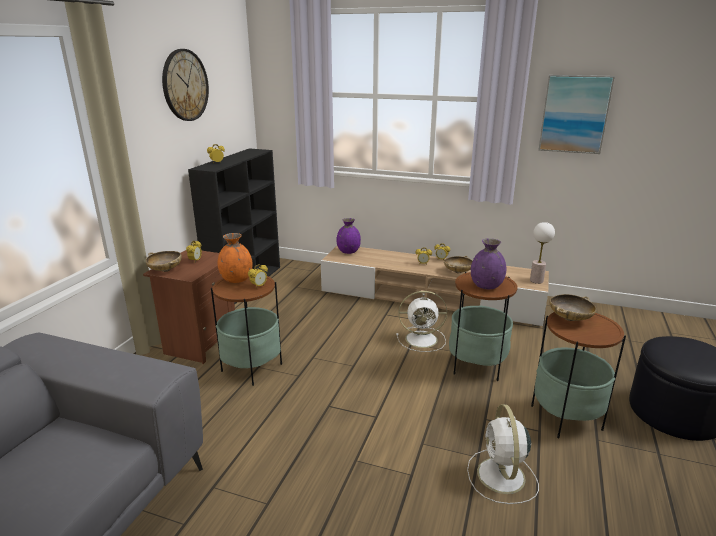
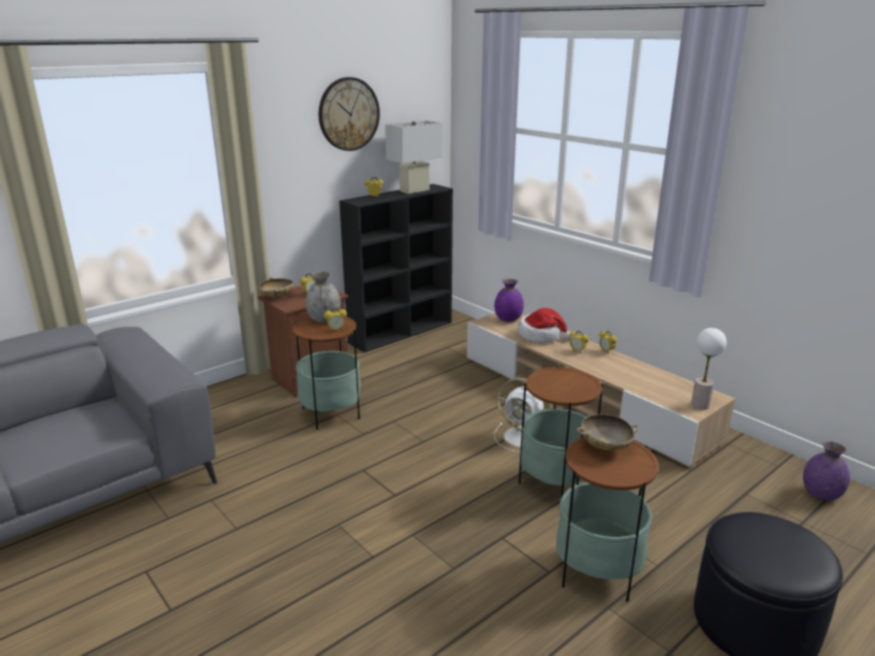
camera: 30 degrees right, 0 degrees up
orange vase [218,233,253,283] -> grey vase [305,271,341,322]
beige bowl [444,256,472,273] -> none
white fan [467,404,539,504] -> none
purple vase [471,238,506,289] -> purple vase moved to [803,441,850,501]
picture [538,75,615,154] -> none
none -> white table lamp [385,120,442,194]
none -> hat [518,308,573,343]

